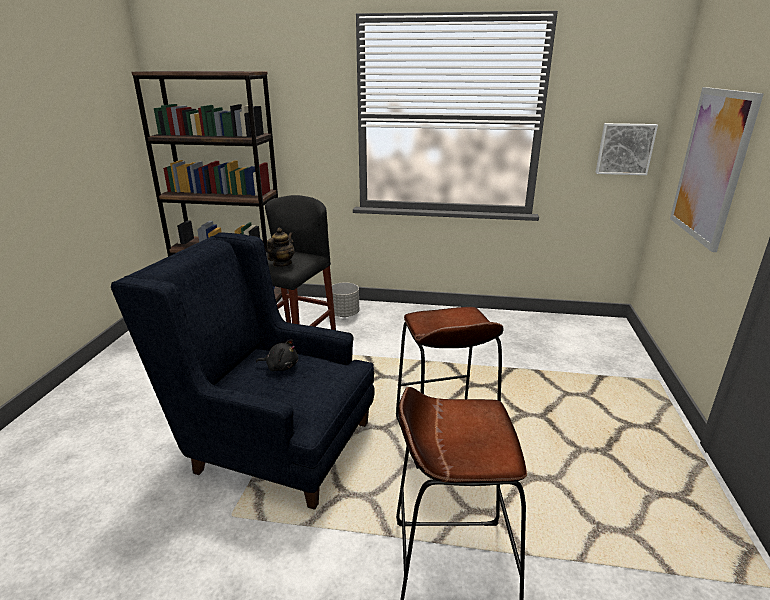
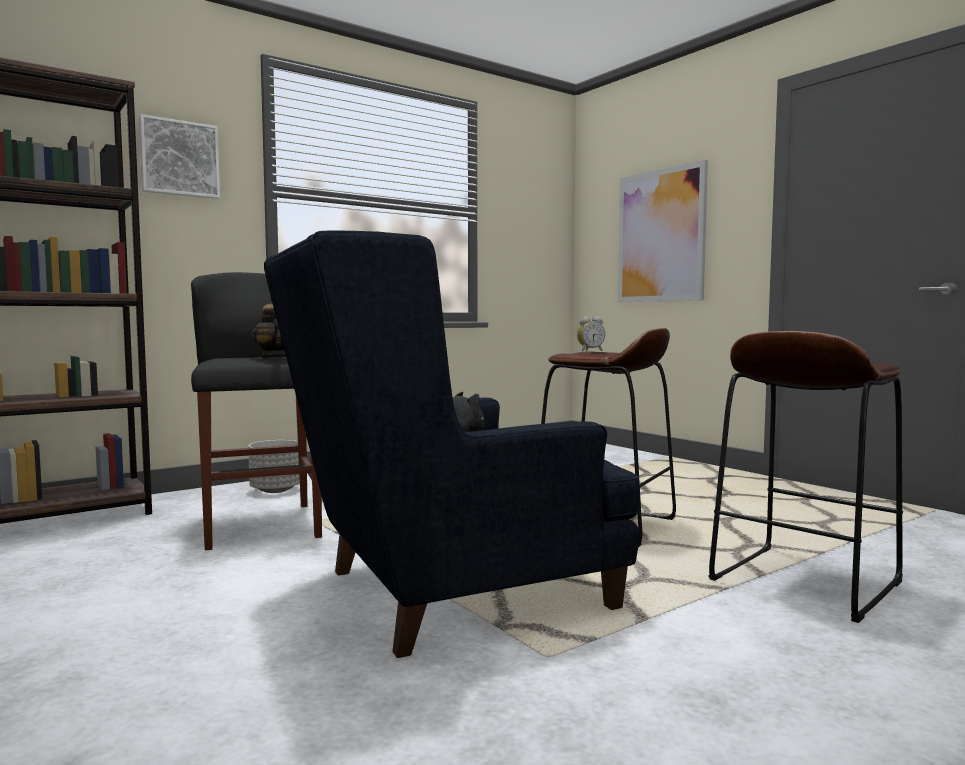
camera: 45 degrees left, 20 degrees down
picture [595,123,658,175] -> picture moved to [139,114,220,199]
none -> alarm clock [577,317,605,351]

